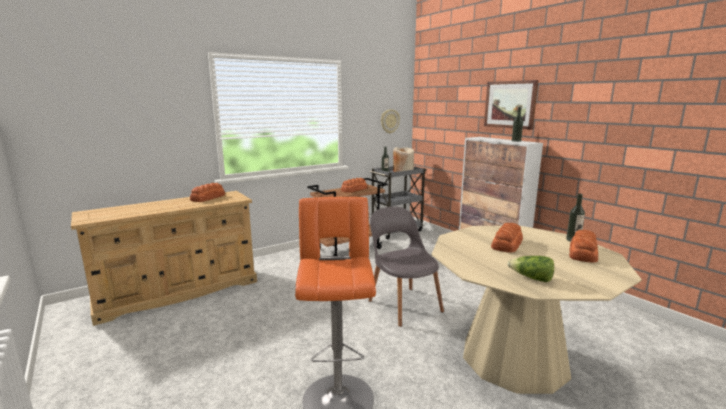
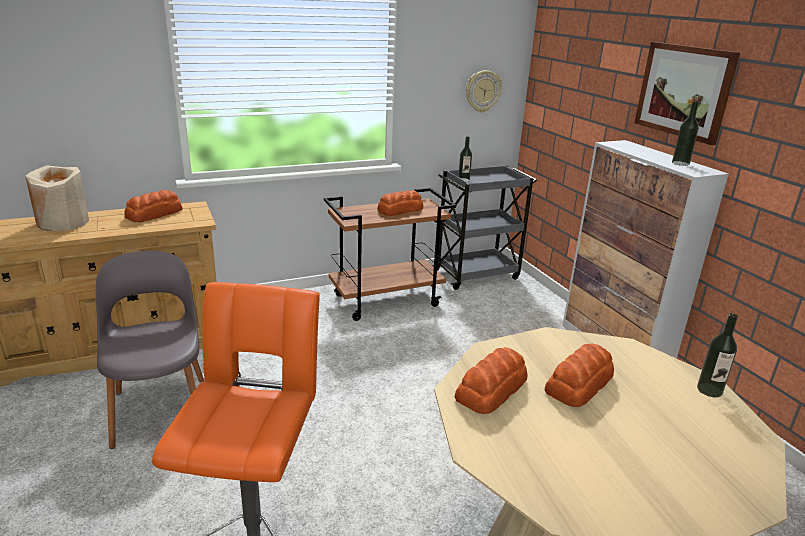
camera: 10 degrees right, 10 degrees up
grey chair [368,206,444,327] -> grey chair moved to [96,251,204,449]
beige vase [393,147,414,172] -> beige vase moved to [25,165,89,231]
lettuce [507,256,554,282] -> none
bread [569,230,598,263] -> bread moved to [455,347,528,414]

